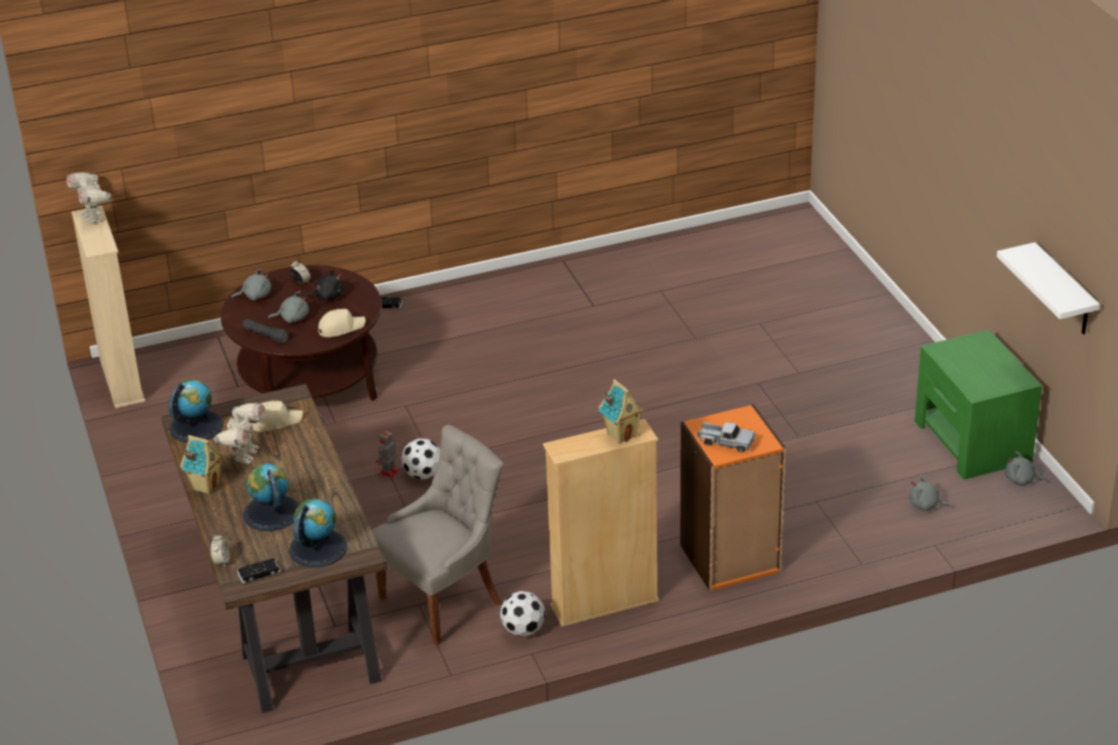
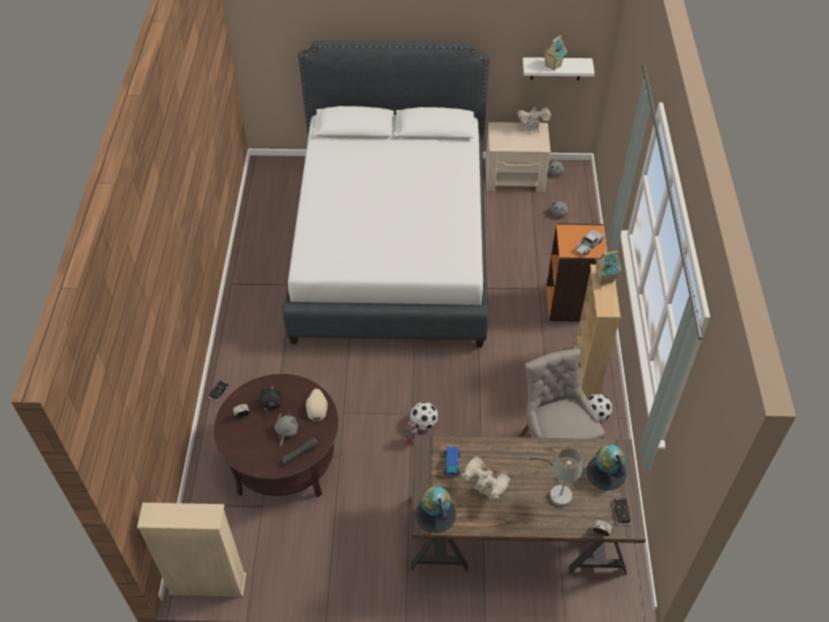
camera: 70 degrees left, 15 degrees up
toy robot [67,172,111,224] -> toy robot moved to [517,107,551,134]
toy house [180,435,224,494] -> toy house moved to [543,35,567,71]
grey plush toy [231,269,271,300] -> none
globe [243,464,299,531] -> grey table lamp [529,448,582,506]
beige cap [252,401,303,432] -> toy car [444,447,460,476]
green nightstand [915,330,1042,479] -> beige nightstand [486,122,551,192]
none -> white bed [282,40,490,348]

